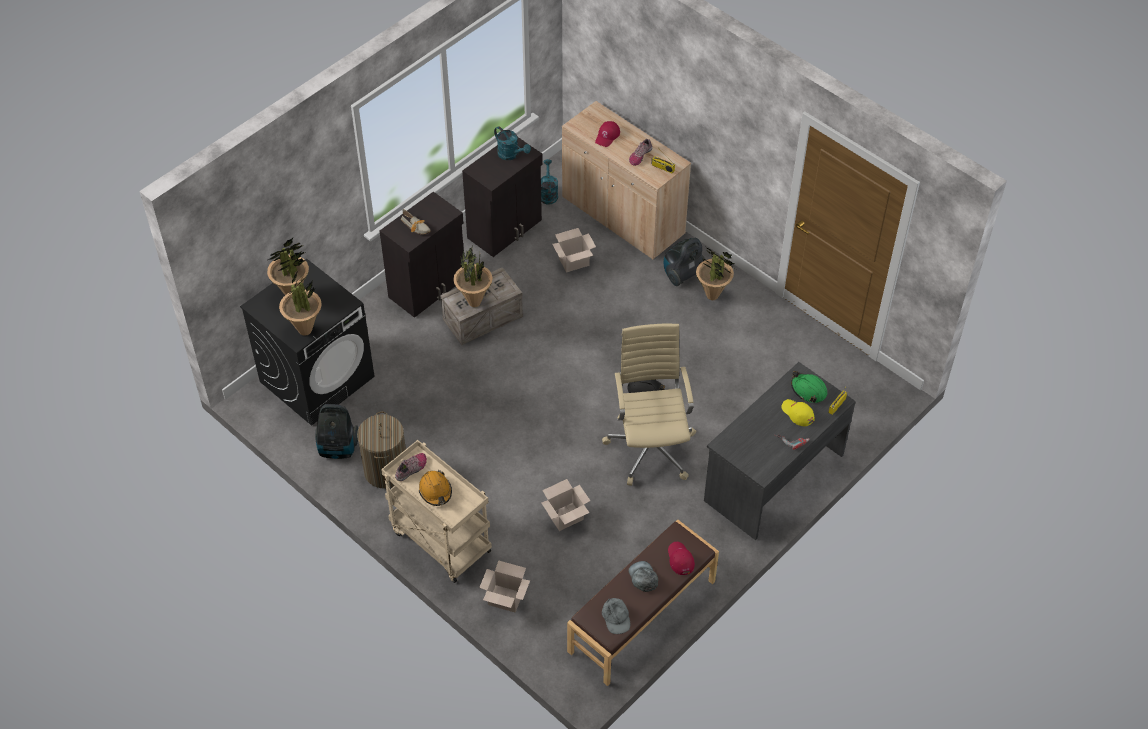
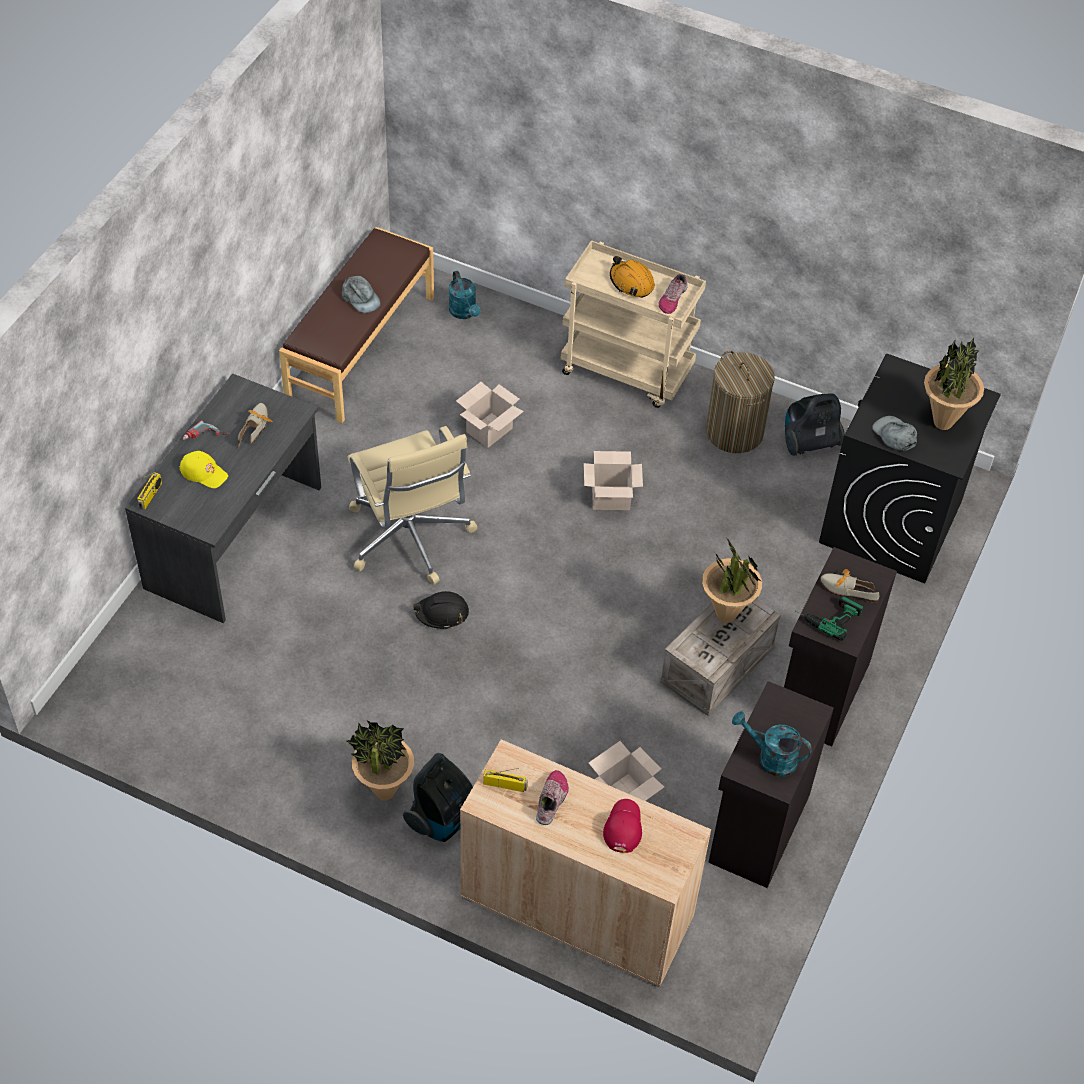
camera: 160 degrees right, 0 degrees up
potted plant [279,273,322,336] -> none
cardboard box [479,560,530,612] -> cardboard box moved to [584,451,643,510]
turquoise watering can [541,159,558,205] -> turquoise watering can moved to [449,271,481,319]
grey cap [602,598,630,634] -> grey cap moved to [872,416,917,451]
red cap [668,542,695,575] -> none
green hard hat [791,371,827,403] -> none
none -> shoe [238,403,273,446]
none -> power drill [796,595,864,641]

